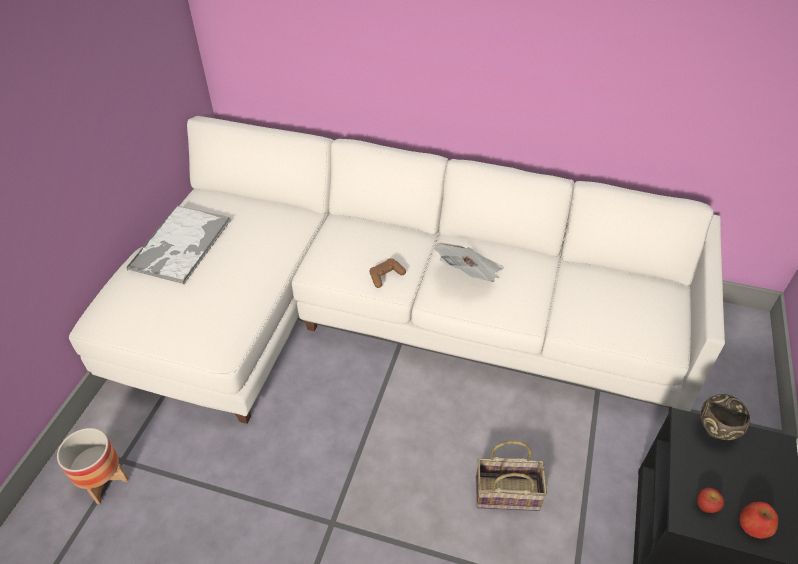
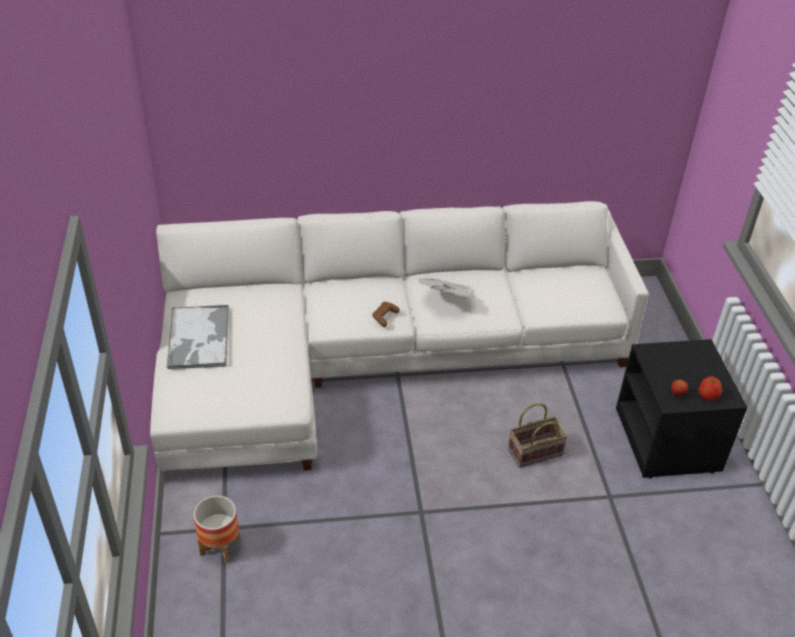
camera: 25 degrees left, 5 degrees down
brown bowl [700,394,750,440] -> none

